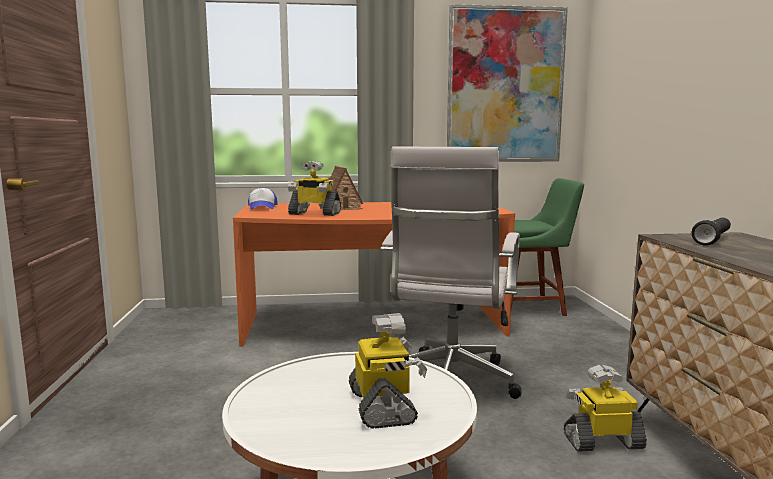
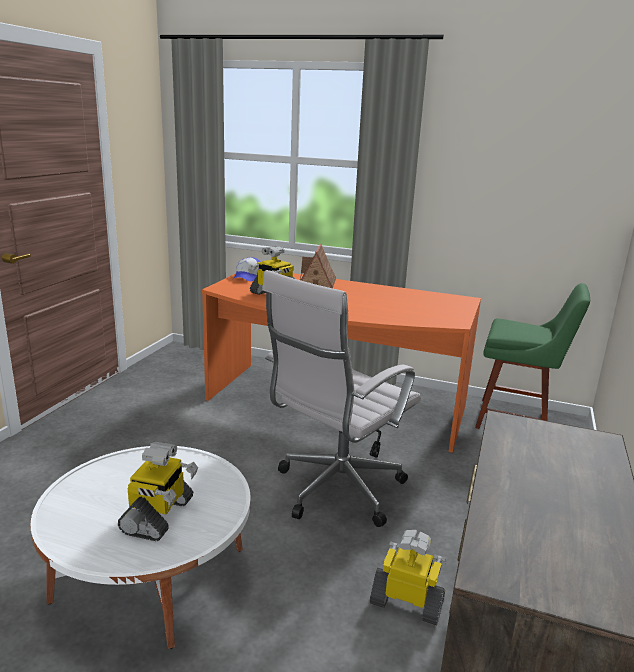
camera: 25 degrees right, 10 degrees up
picture [447,4,568,162] -> none
black flashlight [692,218,731,245] -> none

